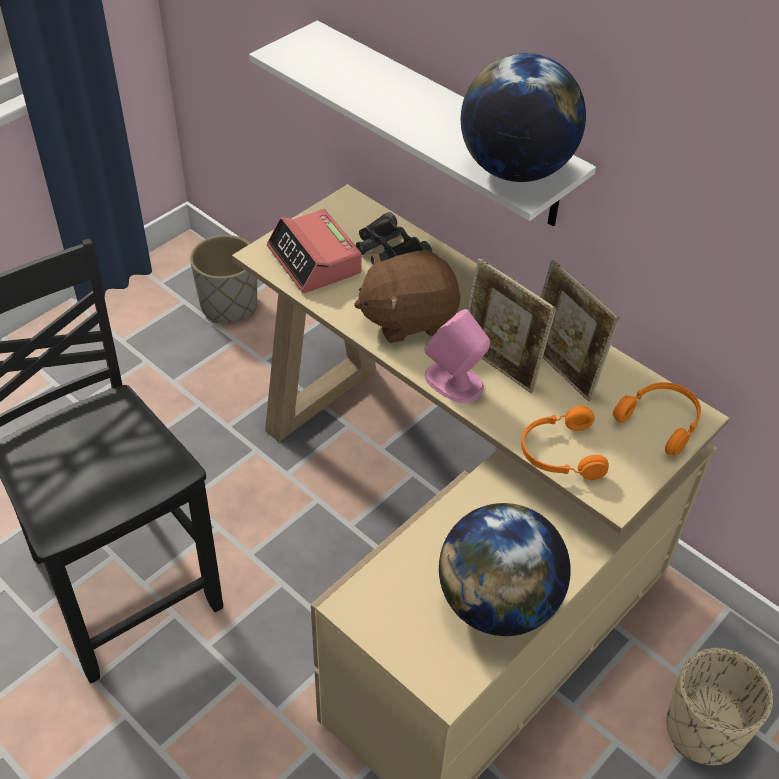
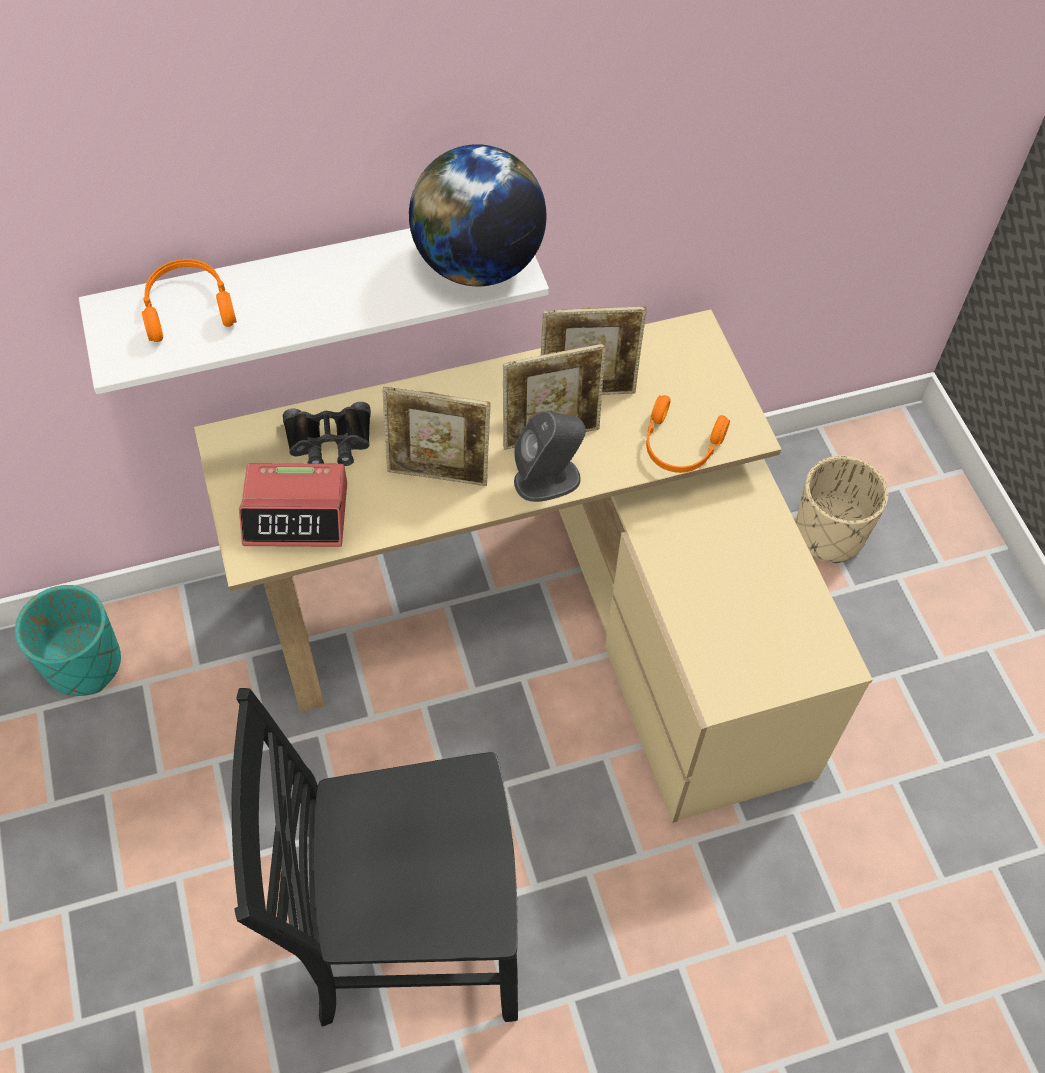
camera: 60 degrees left, 10 degrees up
grey planter [190,235,257,323] -> turquoise planter [15,585,121,696]
brown plush toy [354,250,460,343] -> picture frame [383,387,491,486]
pink speaker [424,309,490,403] -> grey speaker [514,411,586,502]
globe [439,503,571,636] -> none
orange headphones [613,382,701,456] -> orange headphones moved to [142,259,237,342]

